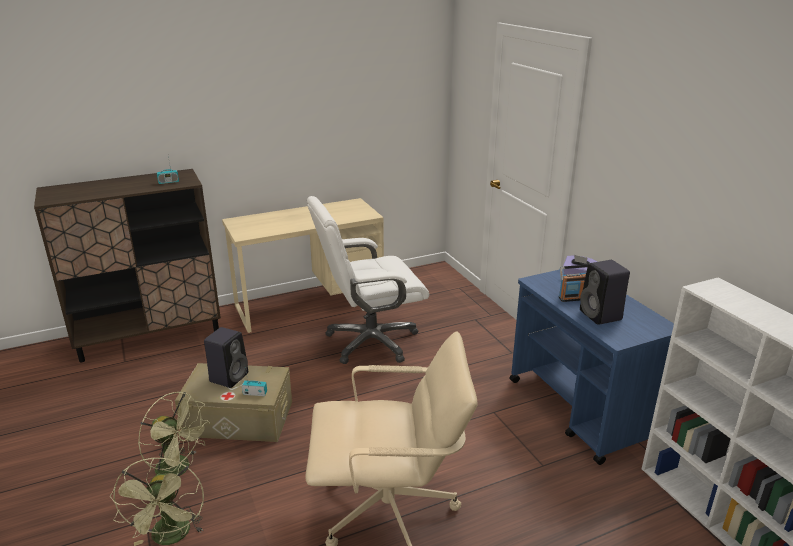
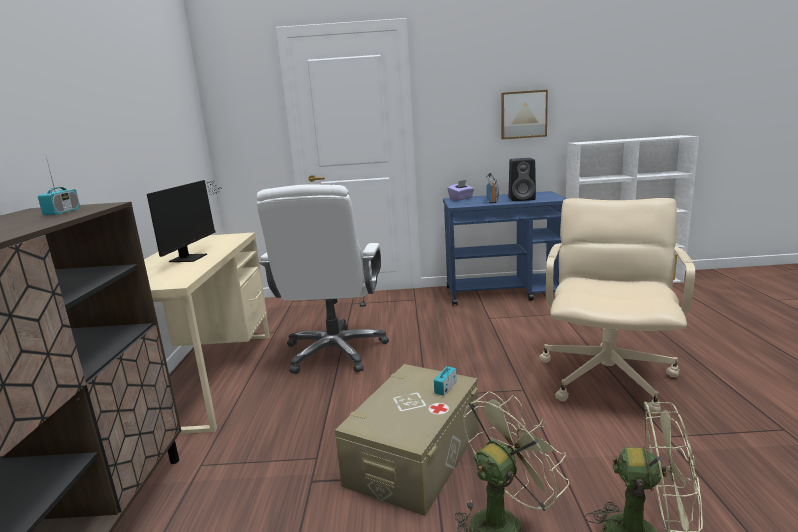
camera: 65 degrees left, 10 degrees down
black speaker [204,327,248,388] -> none
none -> monitor [147,180,222,262]
none -> picture [501,90,548,139]

